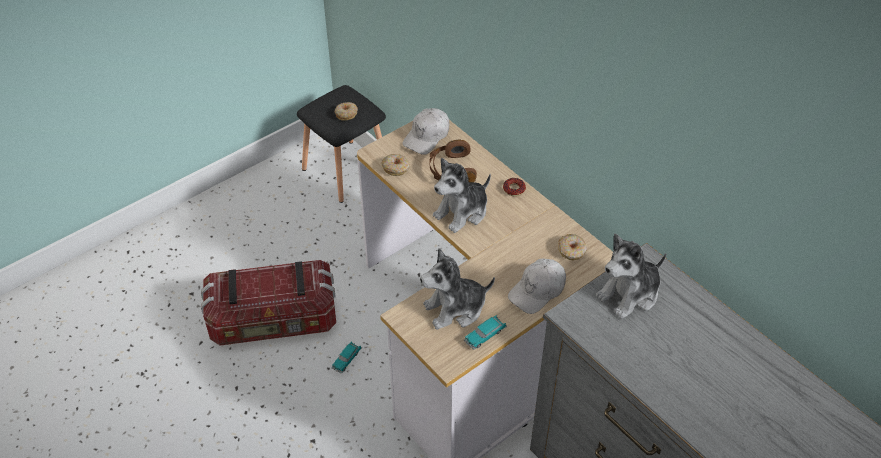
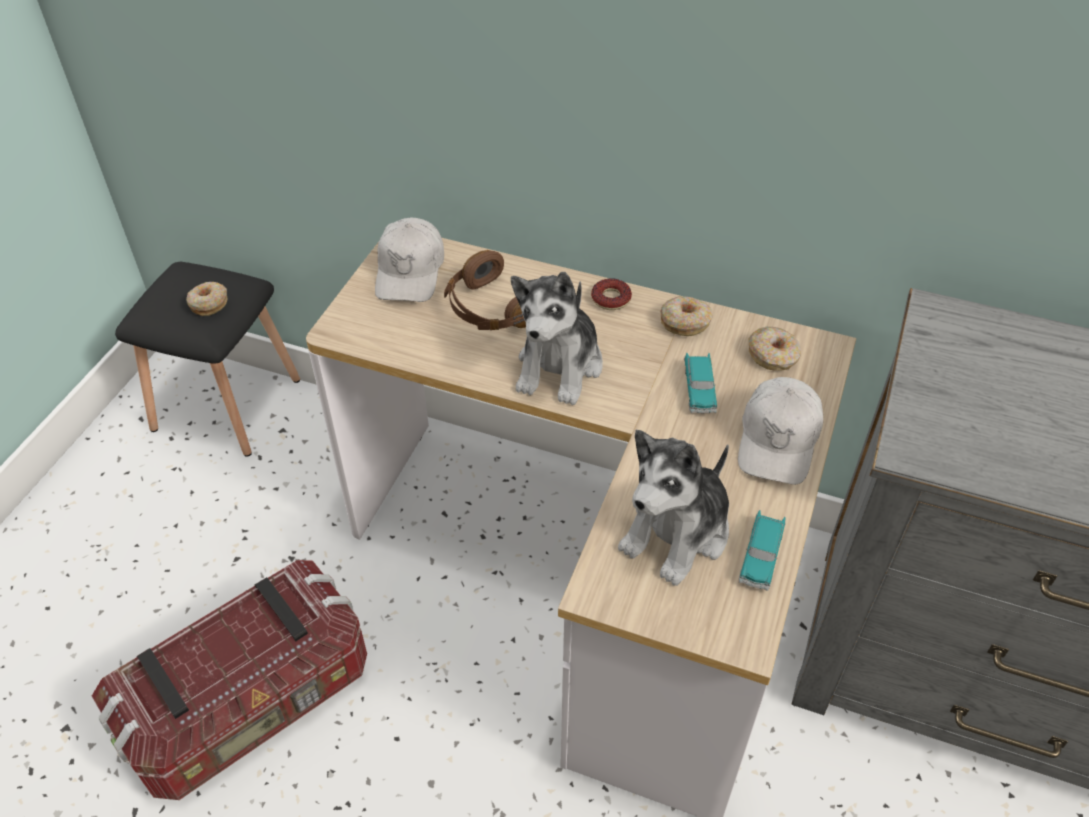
camera: 30 degrees left, 0 degrees up
toy car [332,341,362,373] -> toy car moved to [684,353,717,413]
donut [382,154,410,176] -> donut moved to [660,296,712,336]
plush toy [596,233,666,319] -> none

